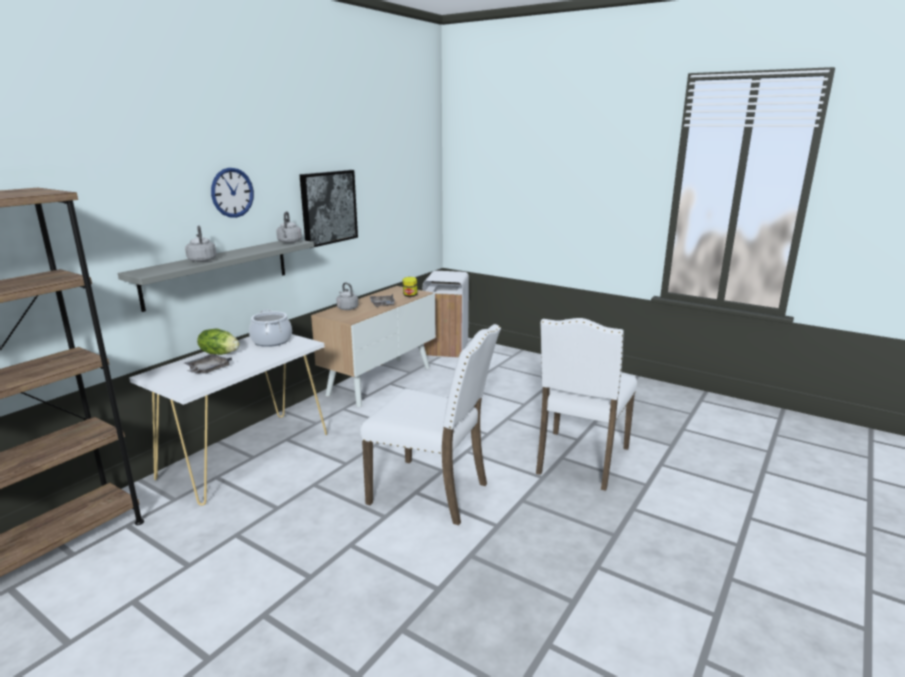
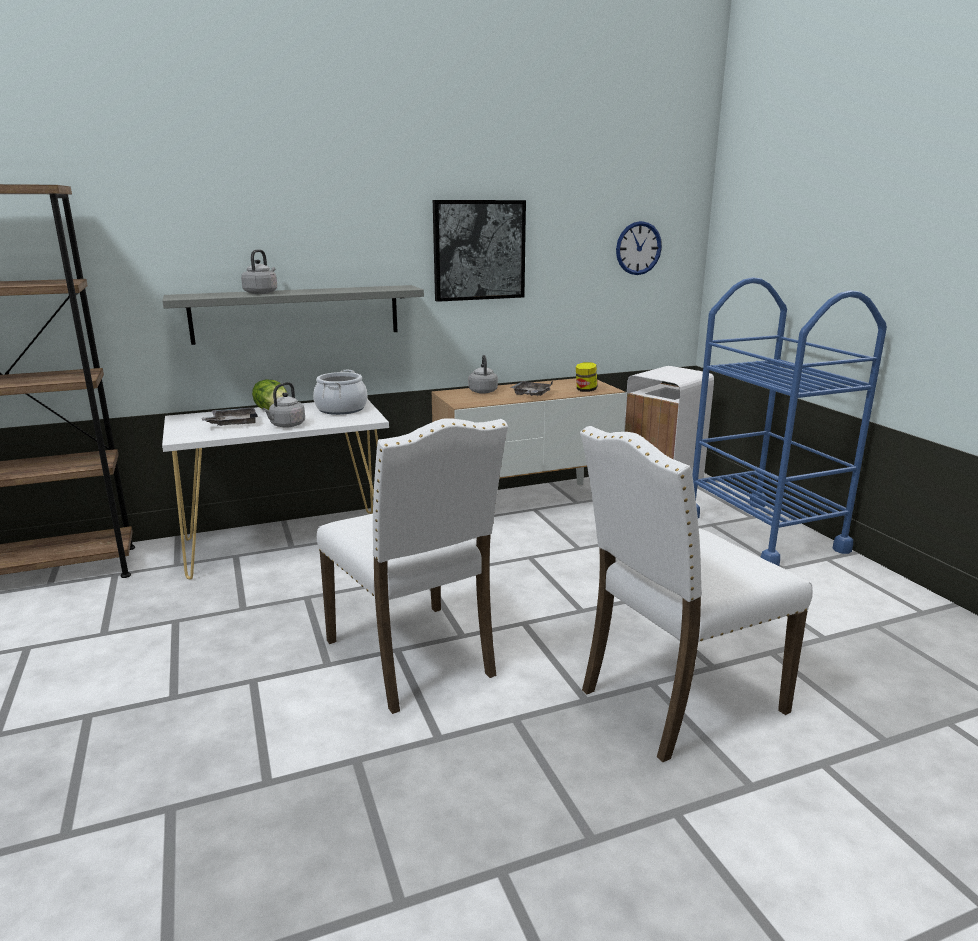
camera: 35 degrees right, 0 degrees up
wall clock [211,168,254,218] -> wall clock moved to [616,221,662,275]
grey kettle [276,212,302,243] -> grey kettle moved to [262,382,305,428]
none -> blue cart [692,277,887,566]

